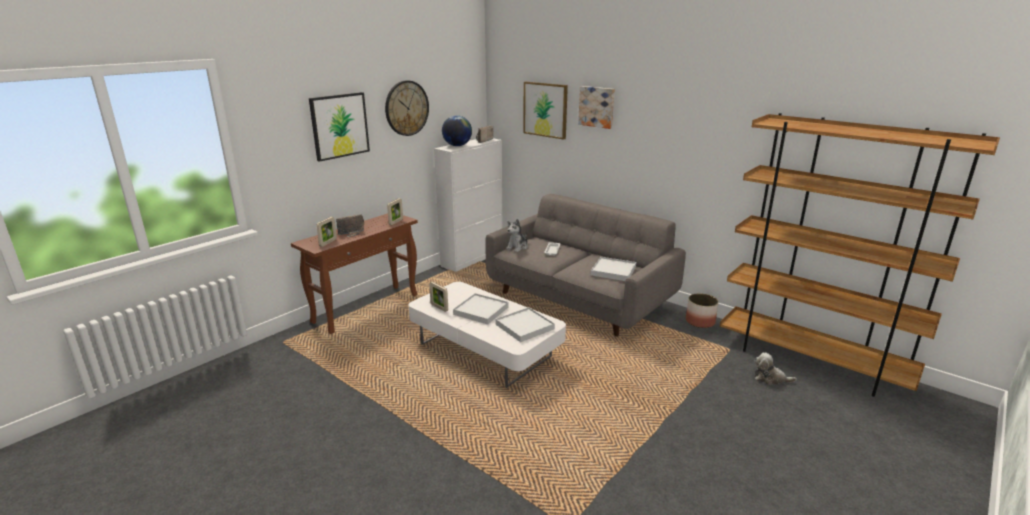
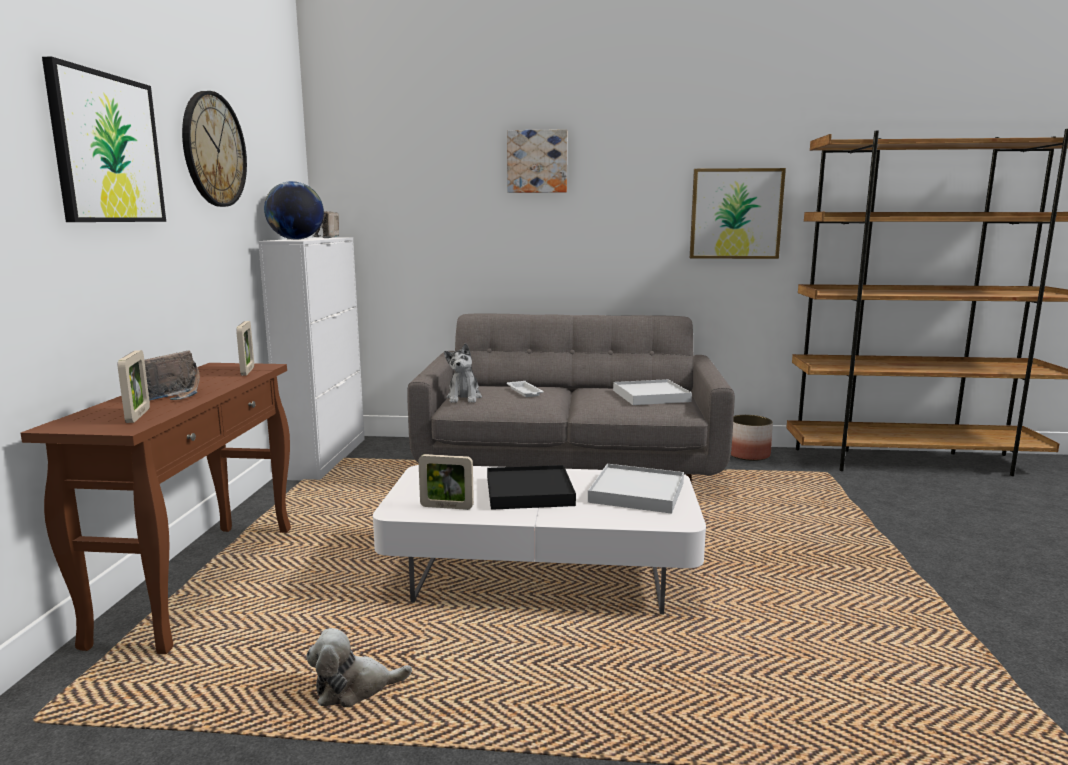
camera: 35 degrees left, 10 degrees down
white tray [453,293,509,324] -> black tray [487,465,576,510]
picture [523,82,568,140] -> picture moved to [690,168,786,259]
plush toy [754,352,797,385] -> plush toy moved to [306,628,412,707]

